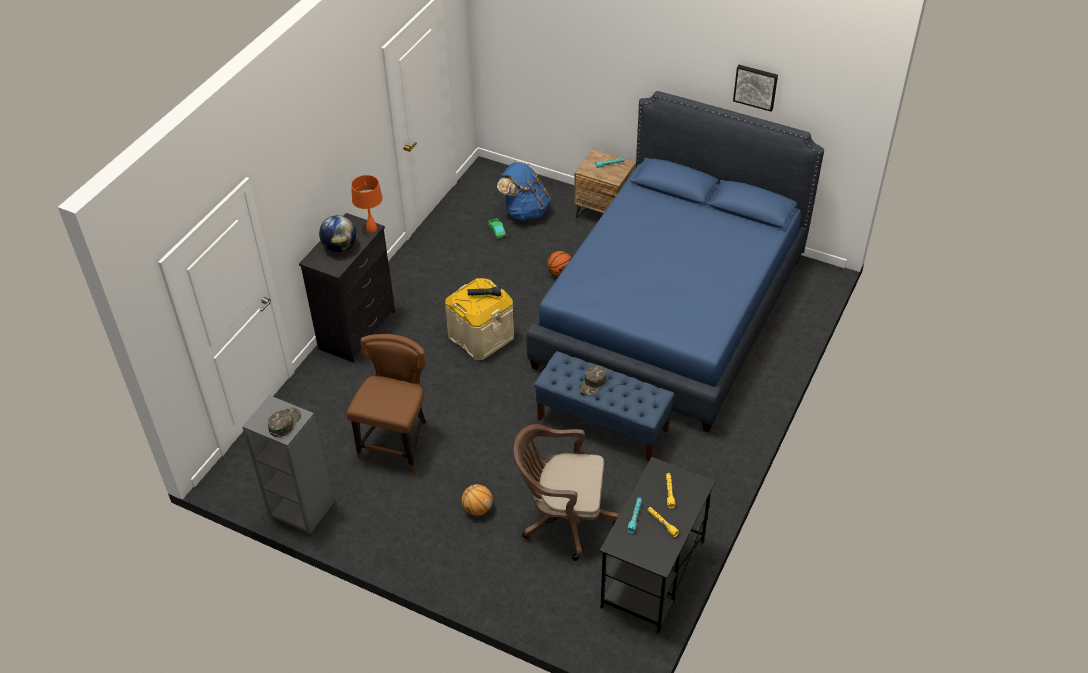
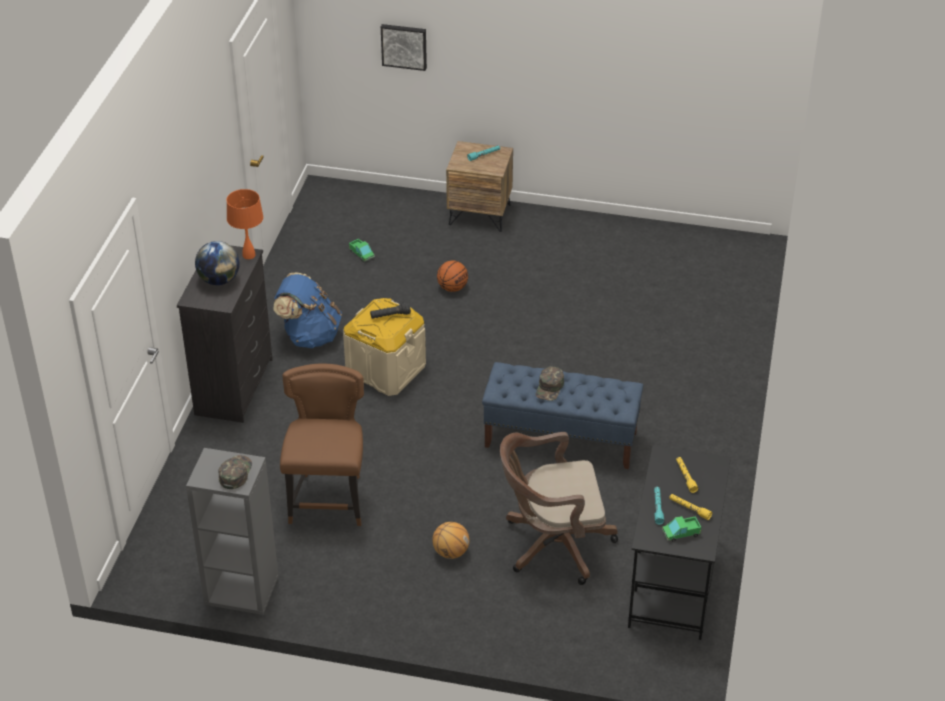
camera: 15 degrees left, 5 degrees down
blue backpack [497,161,551,221] -> blue backpack moved to [273,273,342,348]
blue bed [526,91,824,432] -> none
picture [733,65,778,112] -> picture moved to [381,24,427,71]
none -> toy truck [662,516,701,542]

